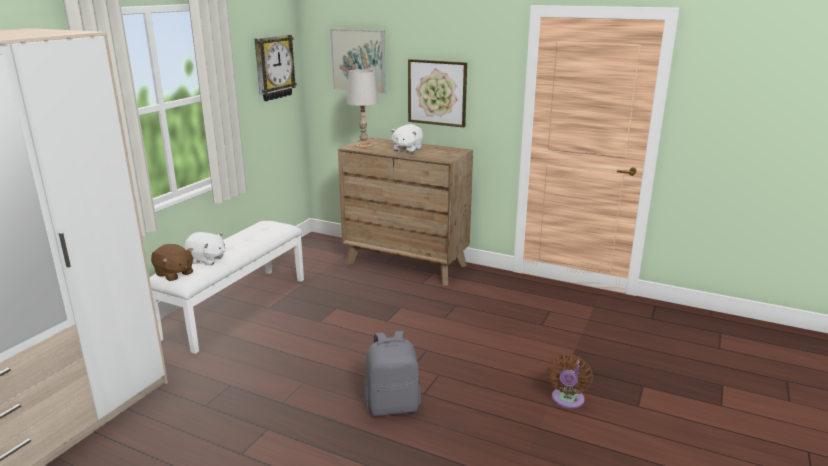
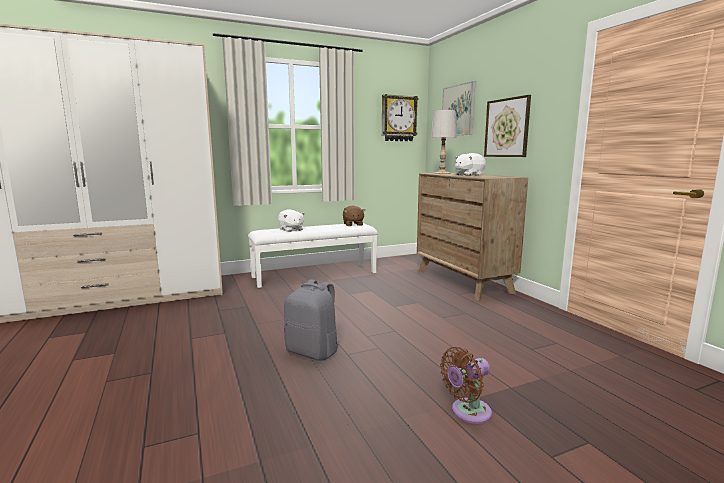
camera: 40 degrees right, 10 degrees down
brown plush toy [151,244,193,281] -> brown plush toy moved to [343,205,365,226]

